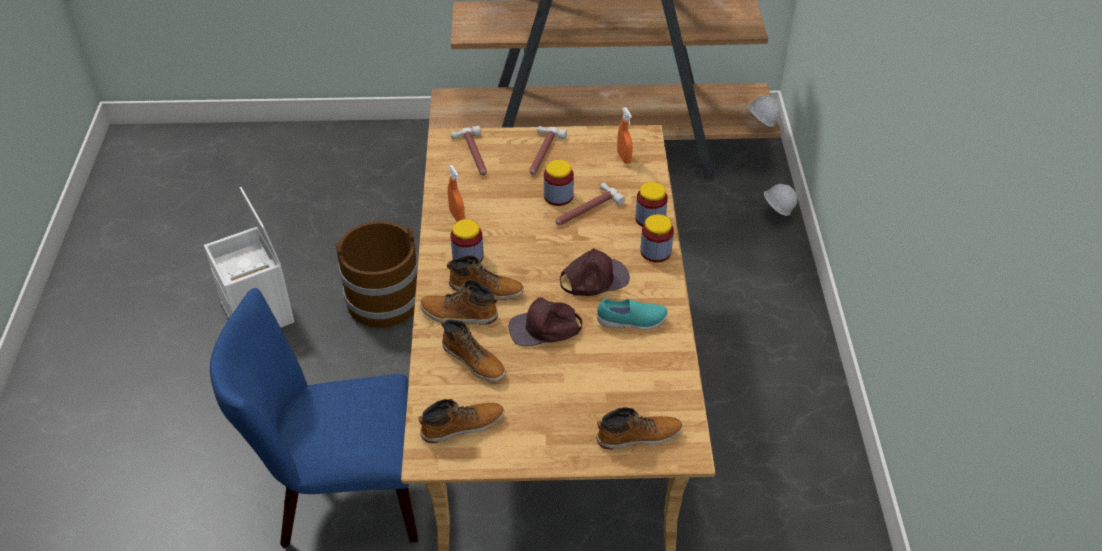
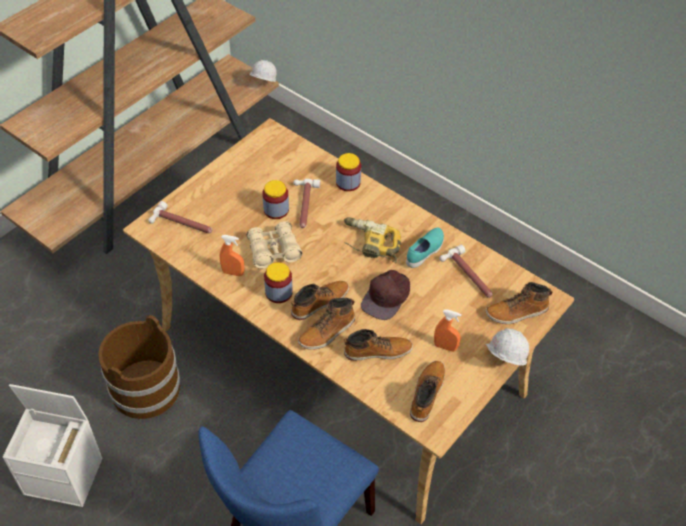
camera: 50 degrees left, 5 degrees up
hammer [529,126,567,175] -> hammer moved to [439,245,492,298]
brown cap [560,249,630,296] -> power drill [344,217,401,263]
boot [596,407,683,450] -> boot turned 135 degrees counterclockwise [486,282,553,324]
orange spray bottle [617,107,633,164] -> orange spray bottle moved to [434,310,462,352]
jar [640,214,674,262] -> none
white hard hat [764,184,797,216] -> white hard hat moved to [485,328,529,366]
none -> beige binoculars [247,221,302,269]

